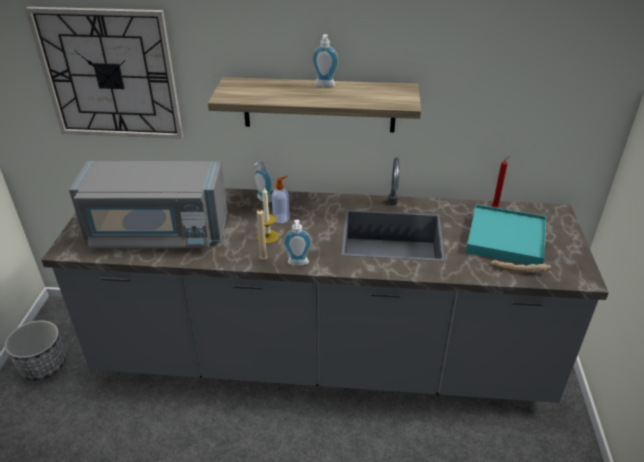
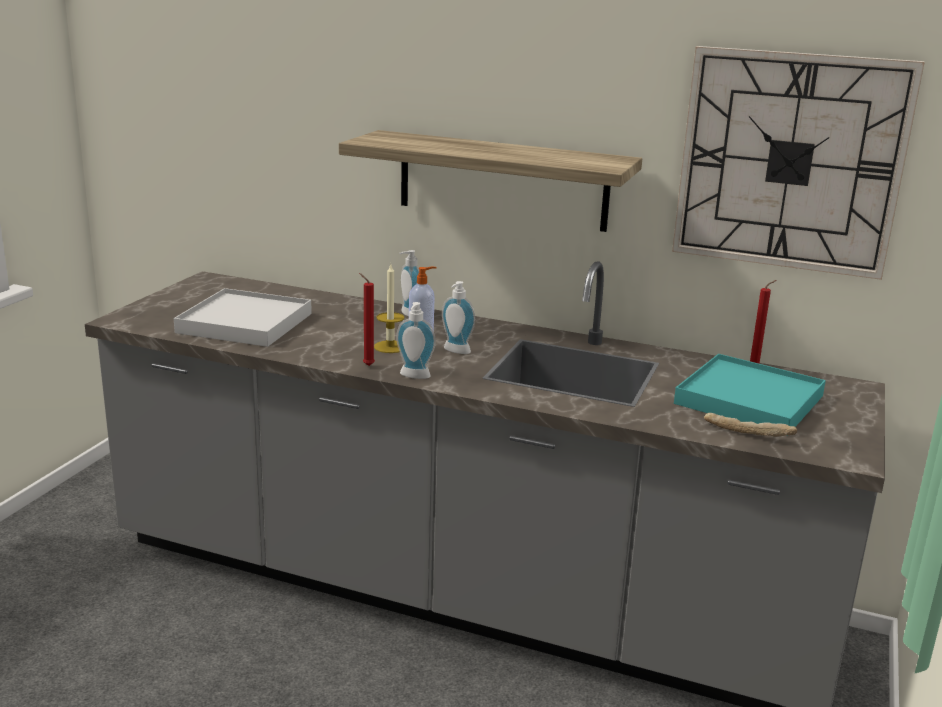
camera: 15 degrees right, 15 degrees down
planter [5,320,66,381] -> none
wall clock [25,7,183,139] -> wall clock moved to [672,46,925,280]
grey microwave [69,161,228,248] -> white tray [174,288,312,347]
beige candle [253,206,268,260] -> red candle [359,273,375,366]
soap dispenser [312,34,339,87] -> soap dispenser moved to [442,281,475,354]

